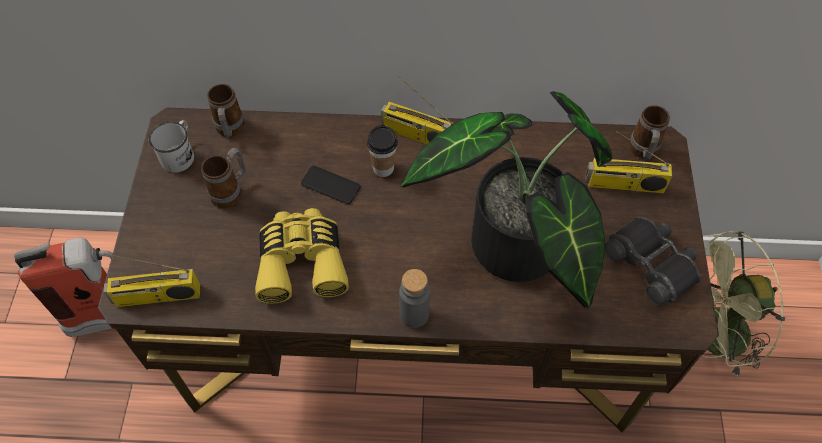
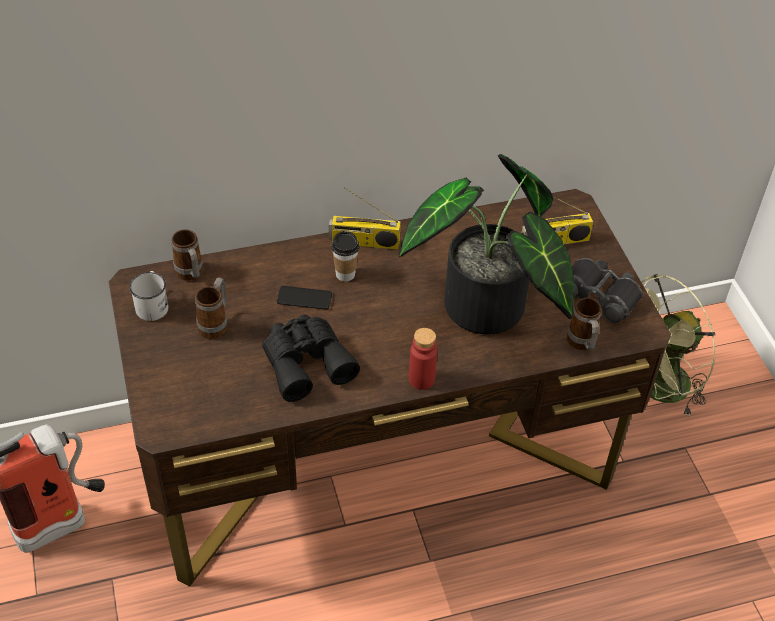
camera: 20 degrees left, 10 degrees down
radio [104,253,200,307] -> none
yellow binoculars [255,208,349,304] -> black binoculars [262,315,360,402]
grey bottle [399,269,430,328] -> red bottle [409,328,437,390]
mug [629,105,670,159] -> mug moved to [567,298,602,350]

